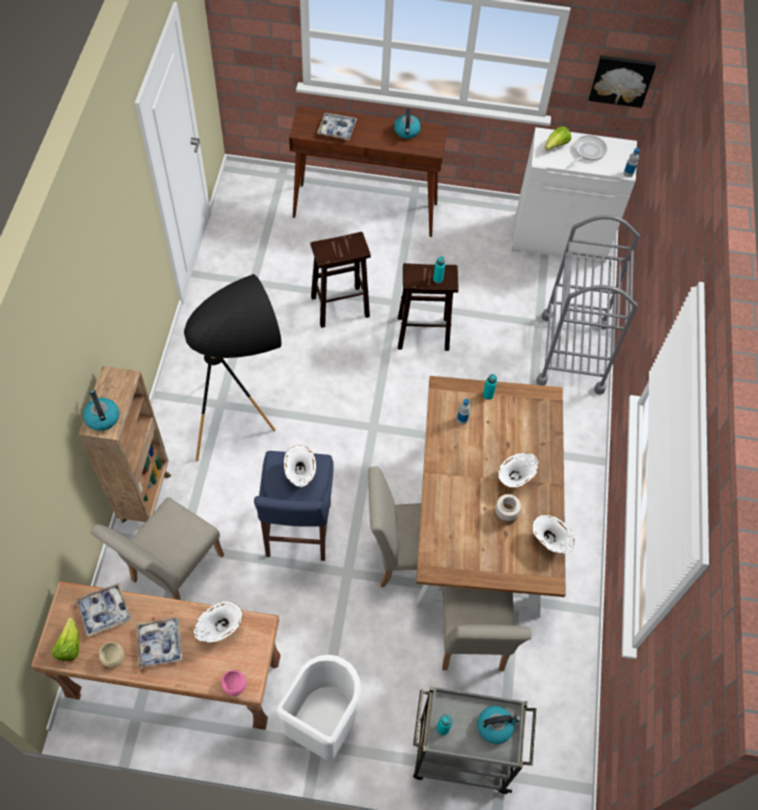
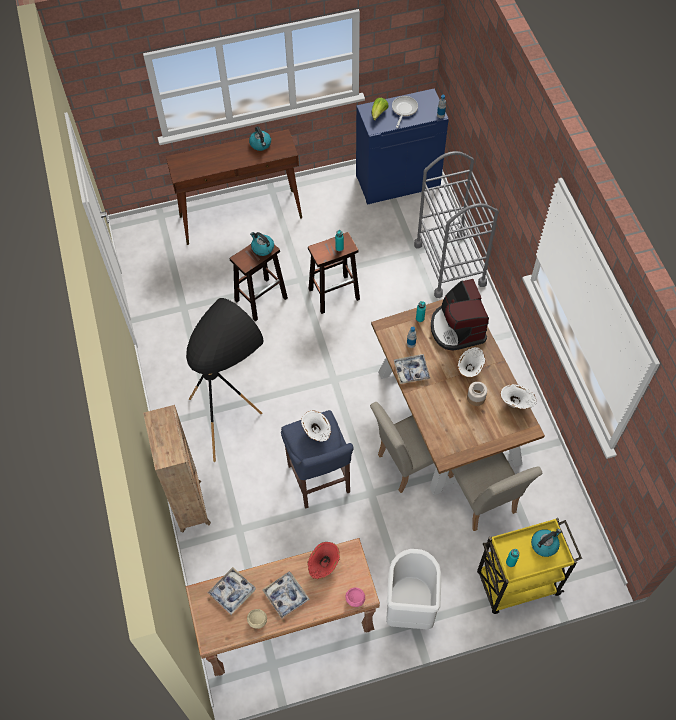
camera: 20 degrees left, 0 degrees up
lettuce [52,618,80,661] -> none
kettle [83,390,119,431] -> kettle moved to [250,232,274,256]
beige chair [91,497,224,600] -> none
white vase [194,601,243,643] -> red vase [307,542,340,579]
tray [317,113,357,140] -> tray moved to [394,354,430,384]
grey cart [413,686,536,794] -> yellow cart [477,518,582,614]
white cabinet [512,127,637,263] -> blue cabinet [356,88,449,205]
picture [589,55,656,108] -> none
none -> coffee machine [431,279,489,351]

